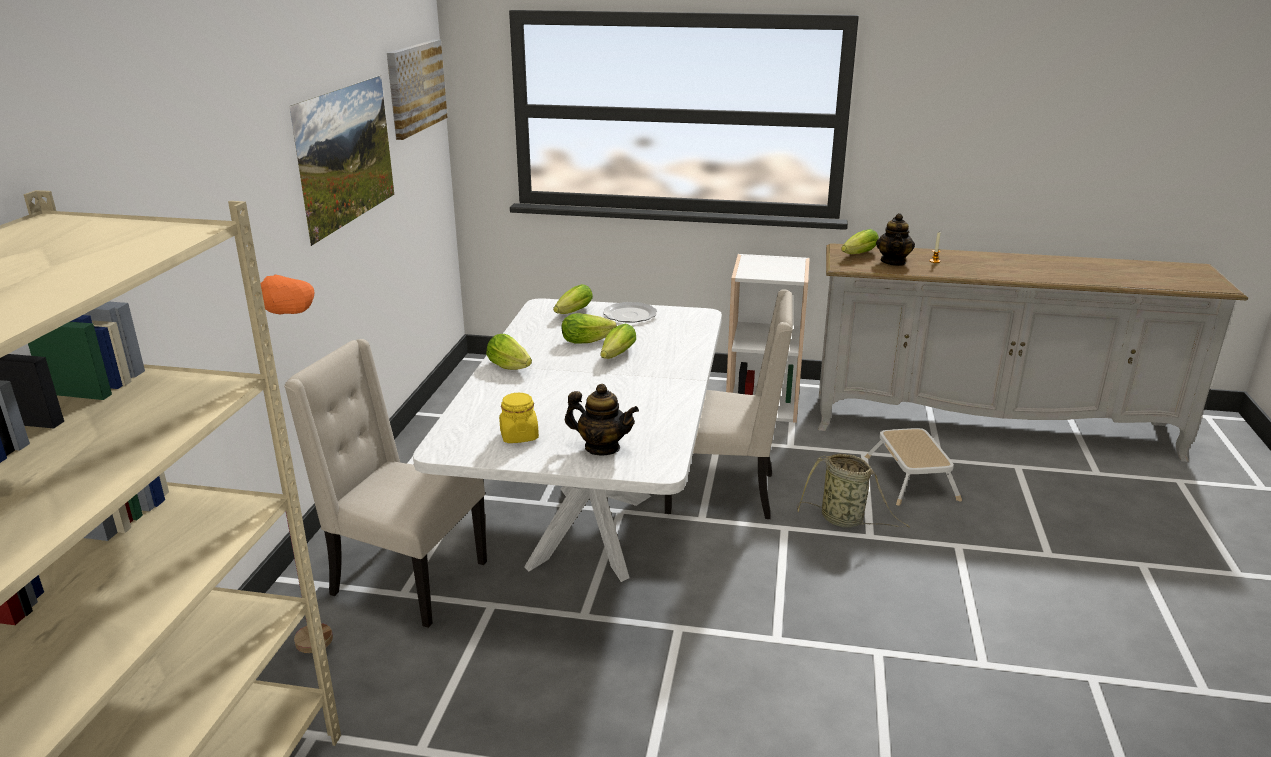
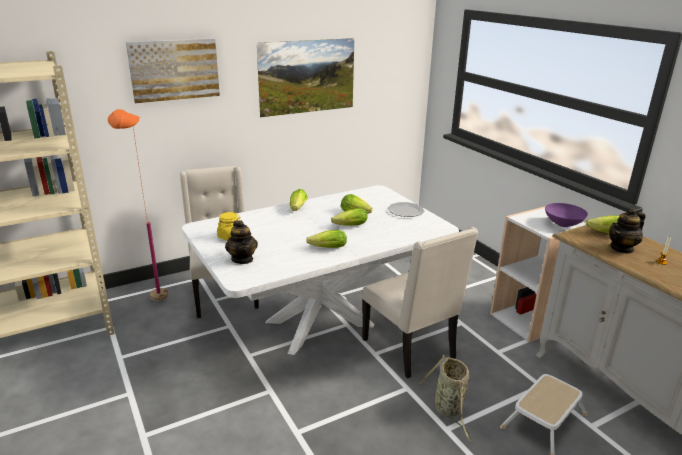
camera: 50 degrees right, 0 degrees up
picture [387,39,448,140] -> picture moved to [126,38,220,103]
lettuce [553,284,593,314] -> lettuce moved to [306,230,347,248]
none -> purple bowl [545,203,588,227]

